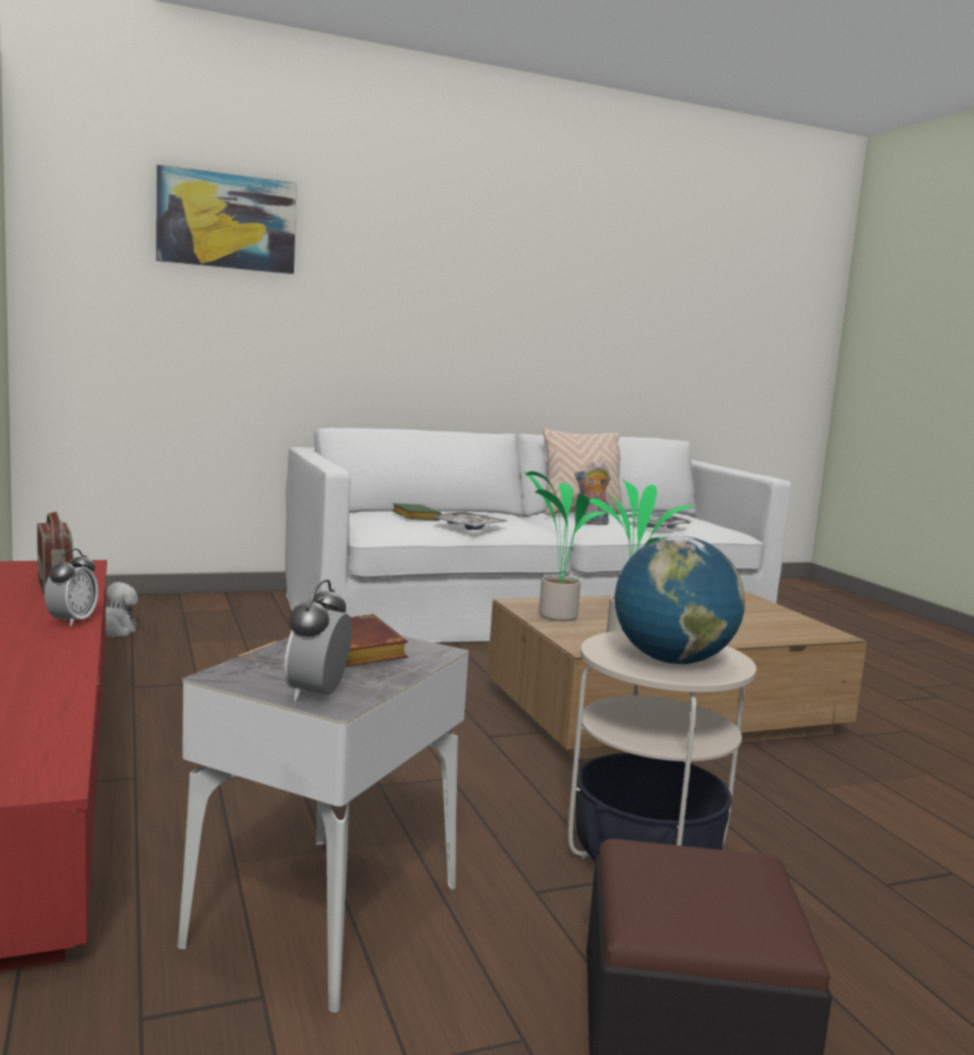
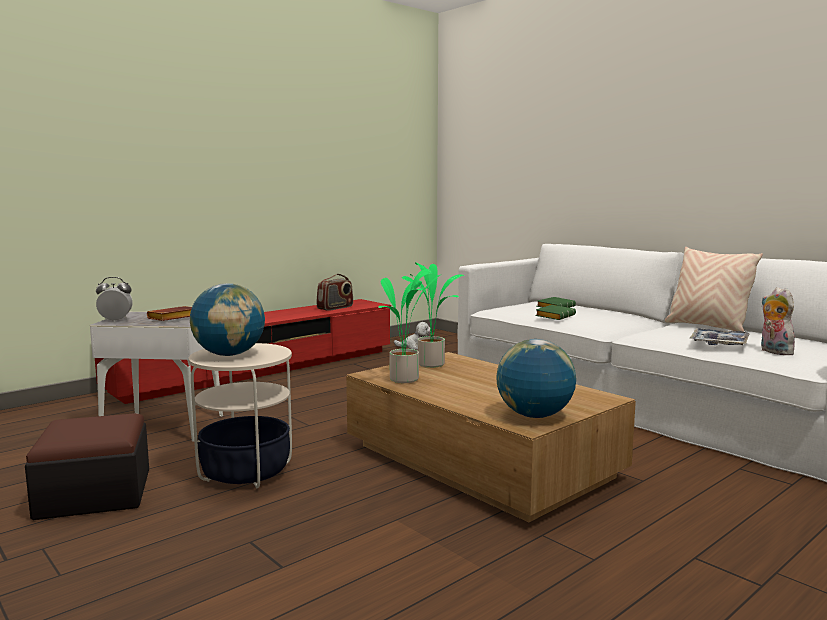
camera: 70 degrees right, 0 degrees up
alarm clock [44,549,98,627] -> none
picture [156,165,297,274] -> none
tray [430,512,508,530] -> green book [535,305,576,320]
plush toy [575,461,611,525] -> plush toy moved to [761,287,795,355]
none -> globe [496,339,576,418]

